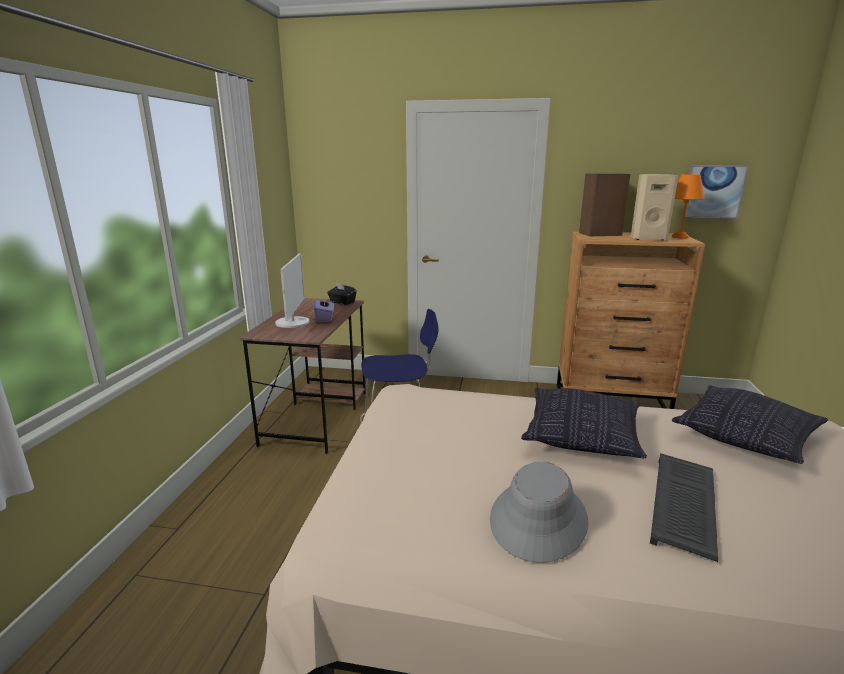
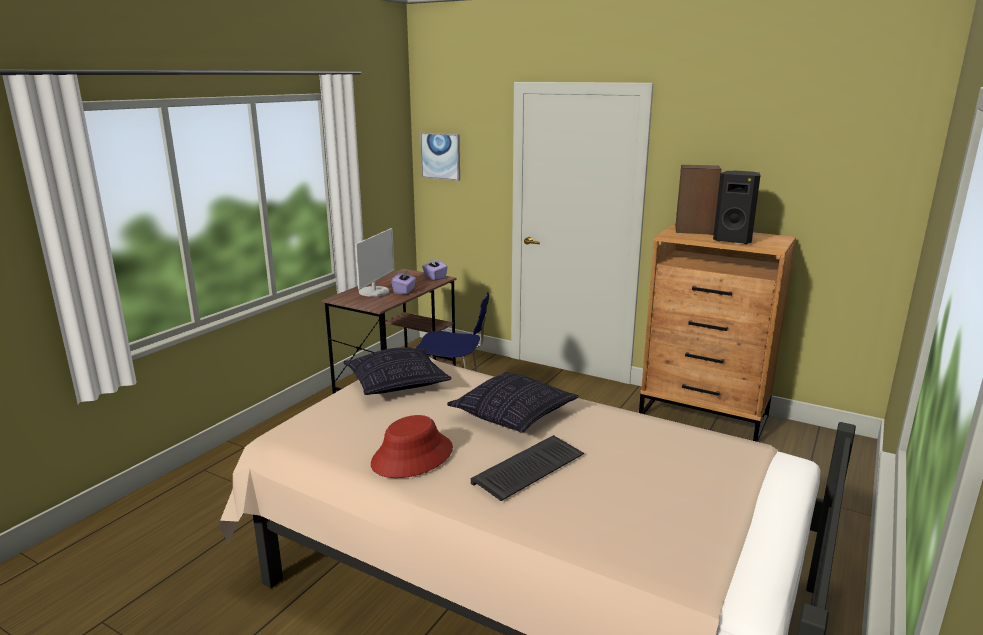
camera: 20 degrees right, 0 degrees up
black tissue box [327,283,357,305] -> purple tissue box [422,258,447,280]
grey hat [490,462,589,563] -> red hat [371,415,453,478]
beige speaker [631,174,679,240] -> black speaker [713,171,761,244]
orange table lamp [672,174,705,239] -> none
pillow [672,385,828,464] -> pillow moved to [344,347,452,395]
picture [682,165,748,219] -> picture moved to [420,132,460,181]

